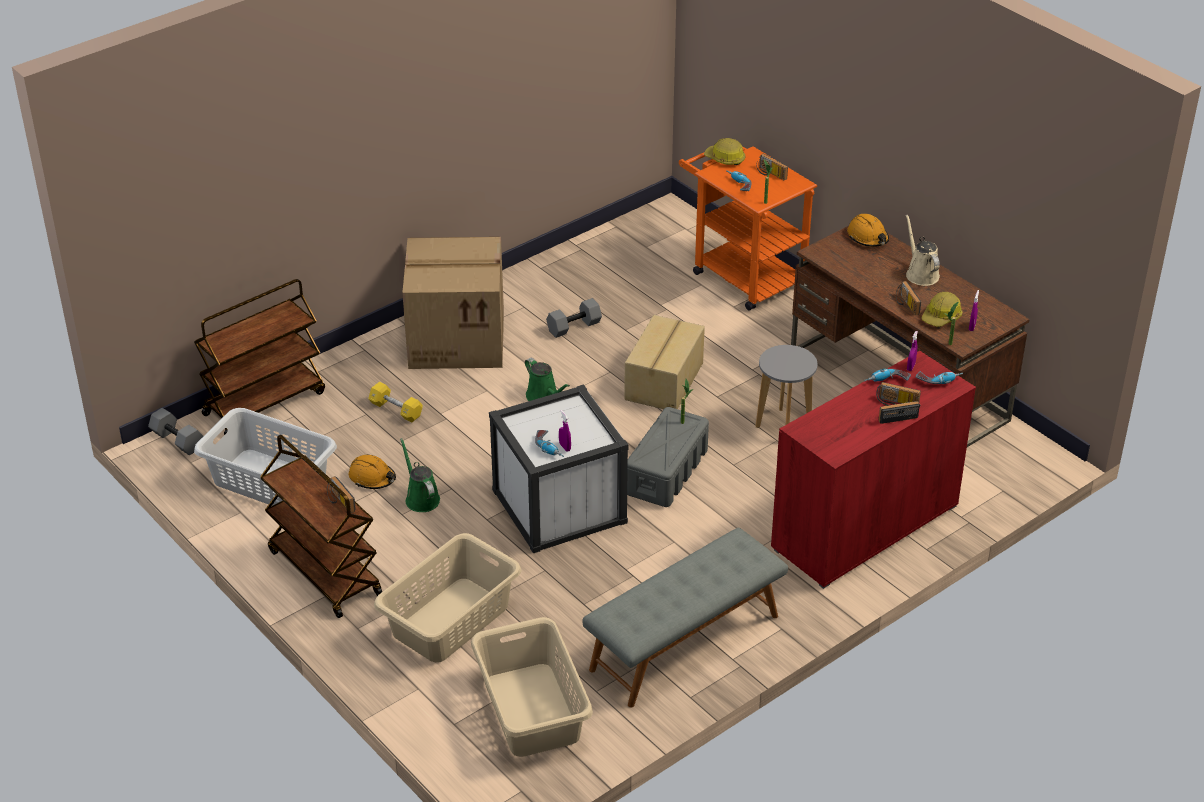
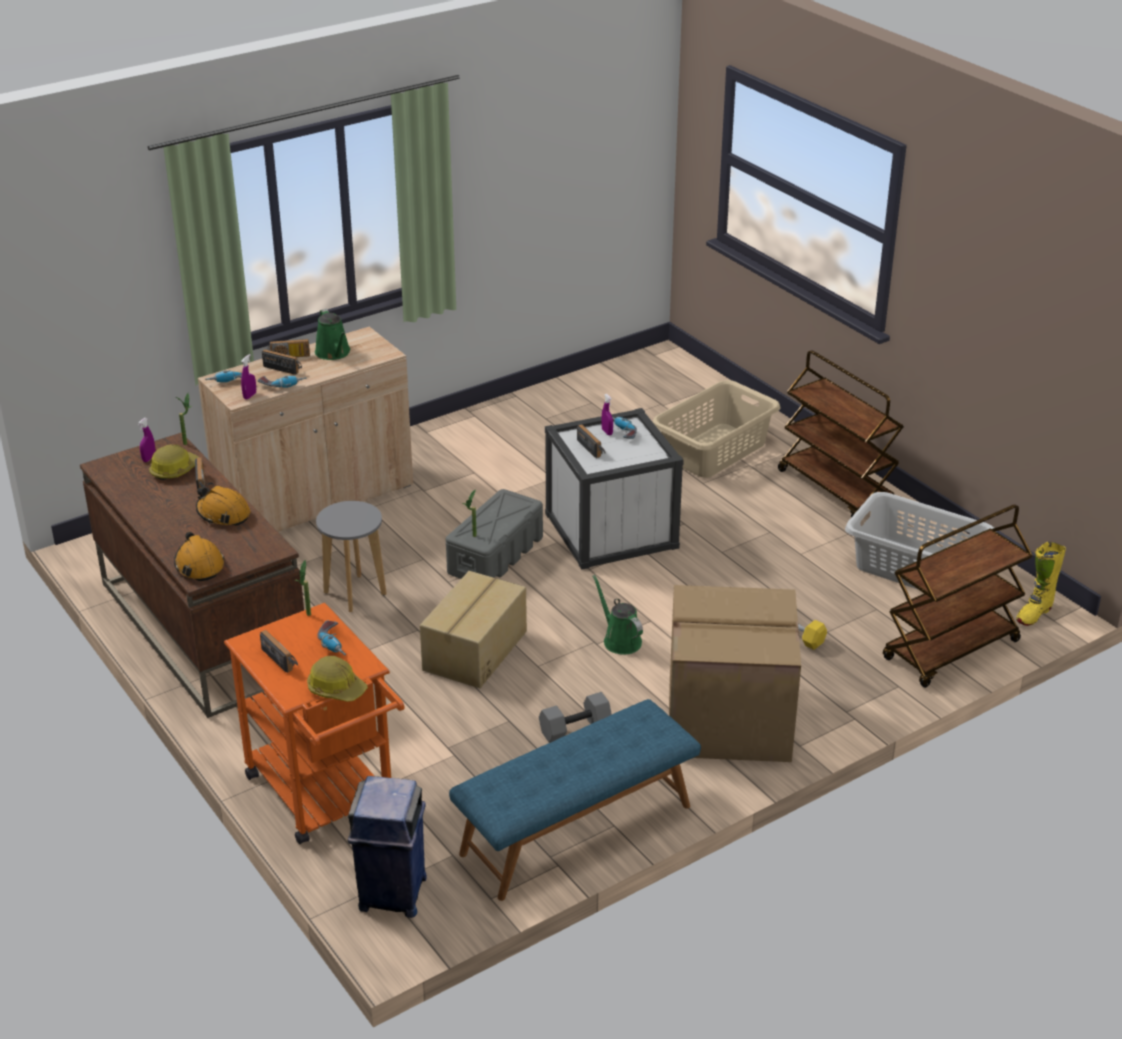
camera: 175 degrees left, 5 degrees down
grey dumbbell [148,408,203,455] -> yellow boot [1016,542,1066,626]
radio [327,476,356,513] -> radio moved to [577,424,605,458]
orange hard hat [349,454,396,489] -> orange hard hat moved to [196,486,250,526]
green watering can [400,438,440,512] -> green watering can moved to [315,309,350,360]
beige laundry basket [471,617,593,757] -> none
grey bench [582,528,788,708] -> none
red cabinet [771,351,976,589] -> beige cabinet [198,326,413,532]
beige watering can [906,214,940,286] -> none
none -> blue trash can [348,776,427,918]
none -> blue bench [449,699,701,901]

